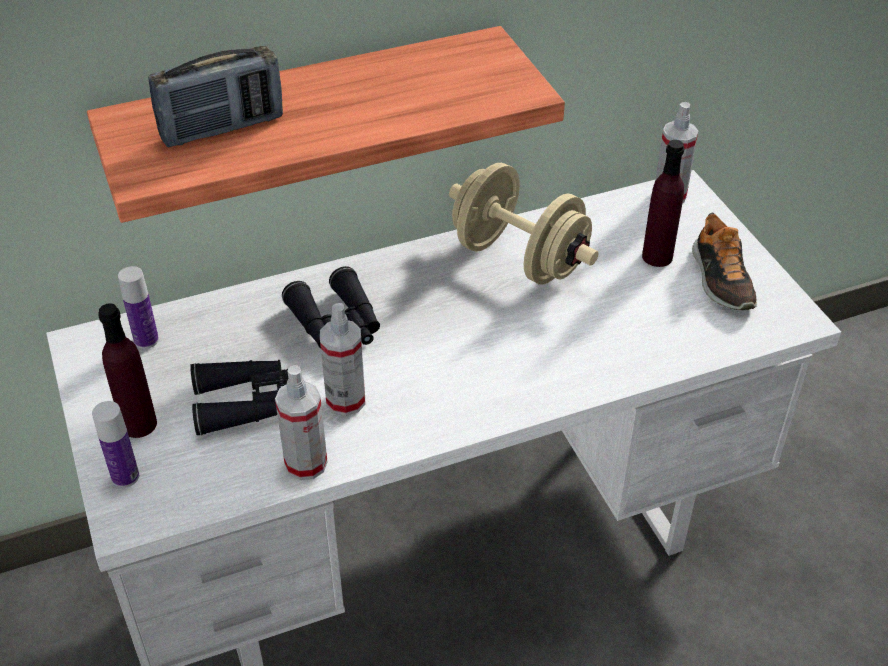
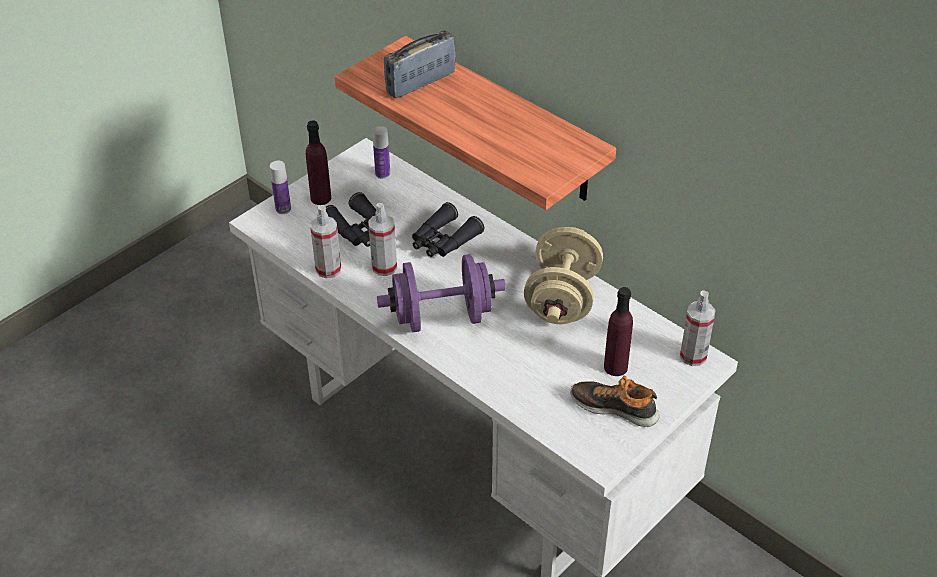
camera: 65 degrees right, 0 degrees up
radio [148,46,283,147] -> radio turned 105 degrees clockwise [384,30,456,98]
shoe [692,212,757,310] -> shoe turned 60 degrees clockwise [570,376,660,427]
none -> purple dumbbell [377,254,506,332]

